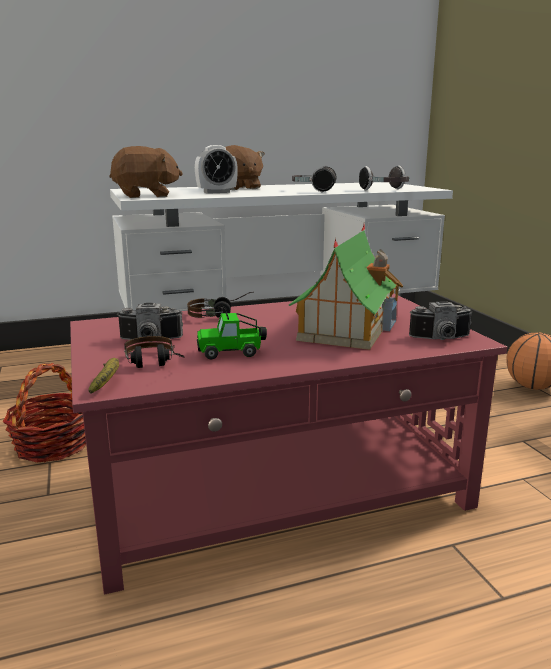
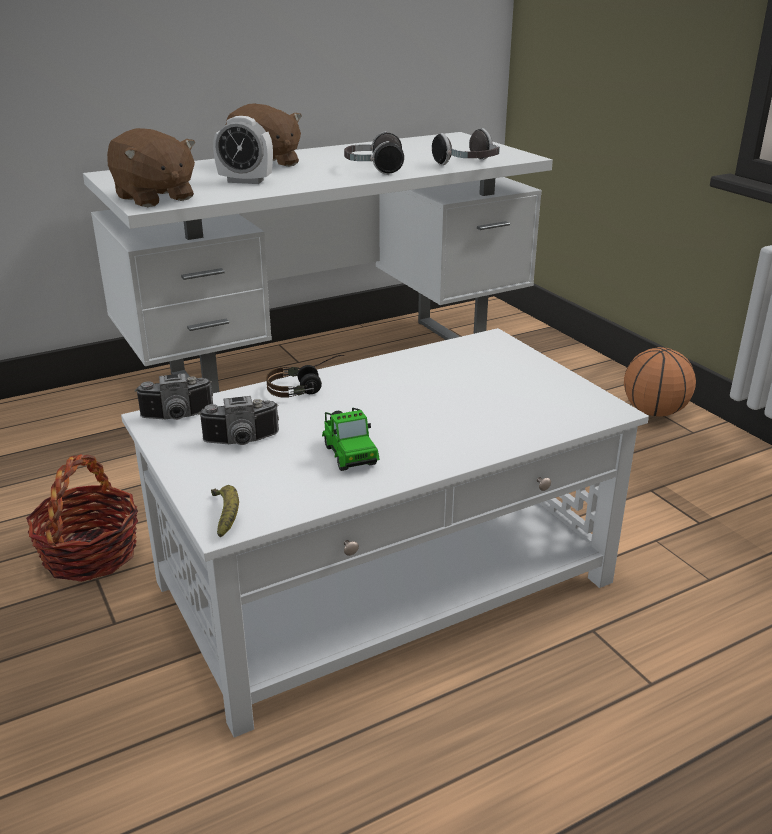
camera: 10 degrees left, 10 degrees up
red coffee table [70,294,507,595] -> white coffee table [121,328,649,738]
brown plush toy [109,146,183,198] -> brown plush toy turned 75 degrees clockwise [107,128,195,207]
headphones [124,336,185,368] -> none
alarm clock [195,145,238,194] -> alarm clock turned 45 degrees clockwise [213,116,273,184]
toy car [197,312,267,359] -> toy car turned 90 degrees counterclockwise [322,408,380,471]
toy house [289,224,403,350] -> none
camera [409,301,473,340] -> camera moved to [135,373,213,420]

